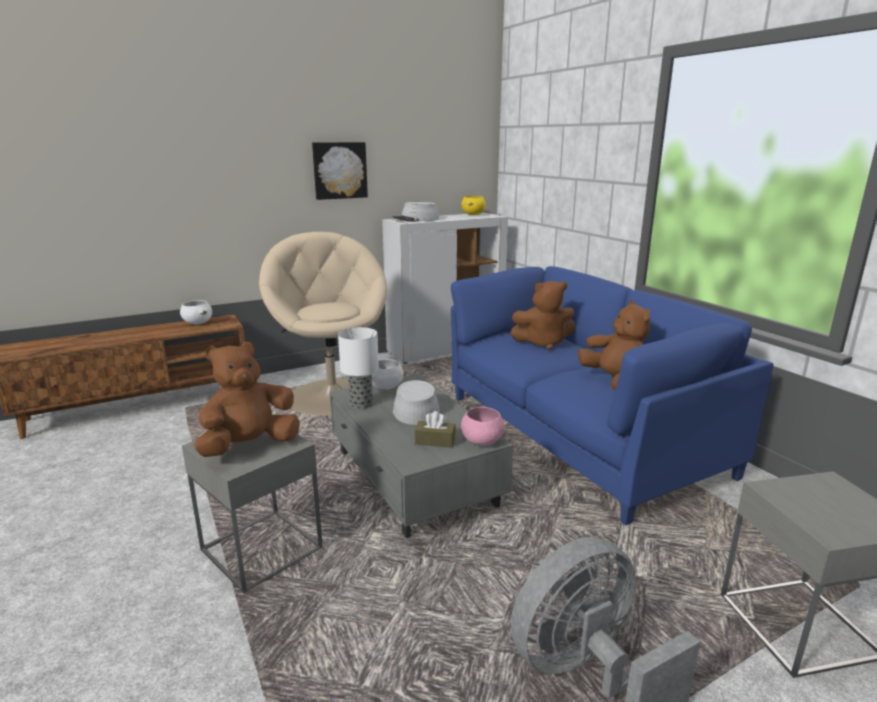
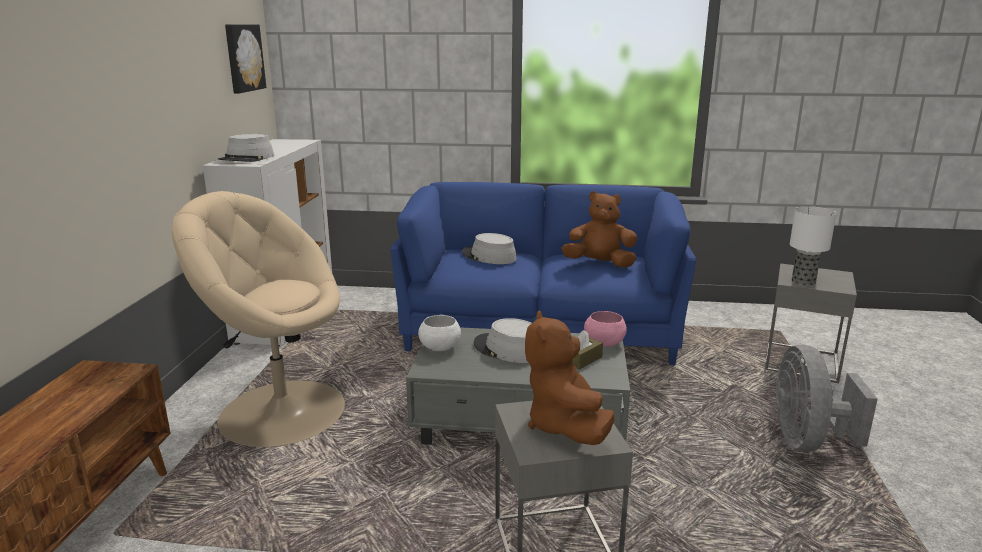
camera: 55 degrees left, 0 degrees up
white bowl [180,300,212,324] -> none
picture [312,142,368,200] -> picture moved to [225,24,266,93]
table lamp [338,327,379,409] -> table lamp moved to [790,206,836,286]
yellow bowl [461,196,486,215] -> none
brown plush toy [510,281,576,350] -> grey hat [462,233,517,264]

